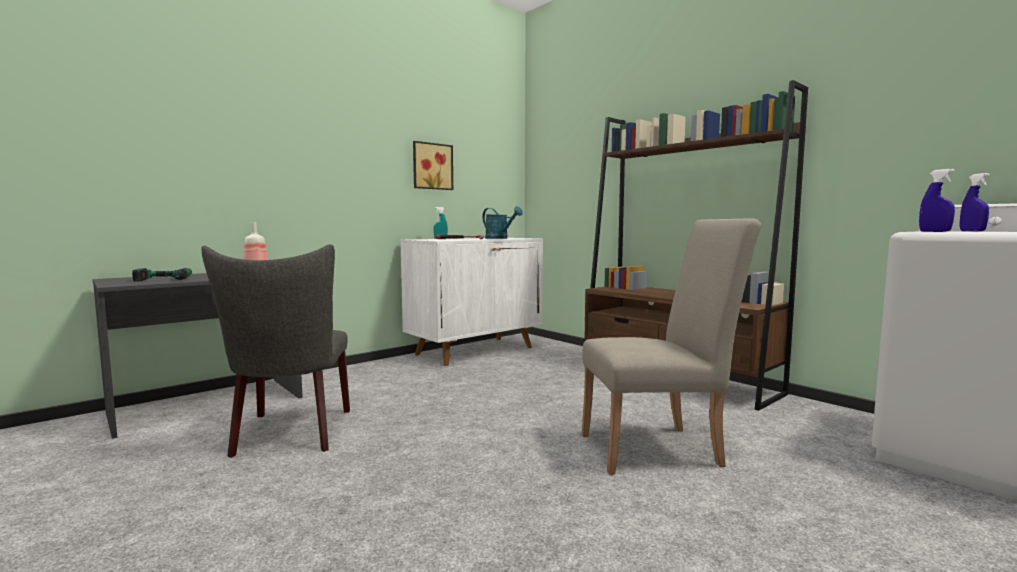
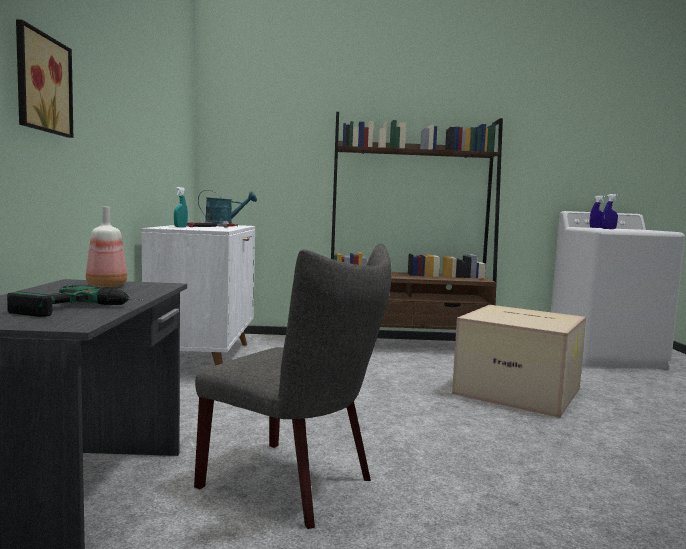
camera: 50 degrees left, 0 degrees up
picture [413,141,453,190] -> picture moved to [16,19,73,138]
beige chair [582,218,761,475] -> cardboard box [452,305,586,418]

